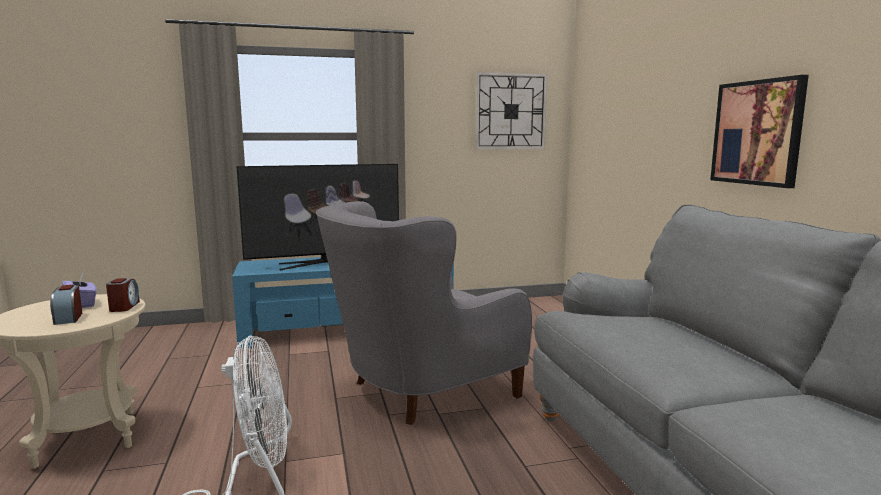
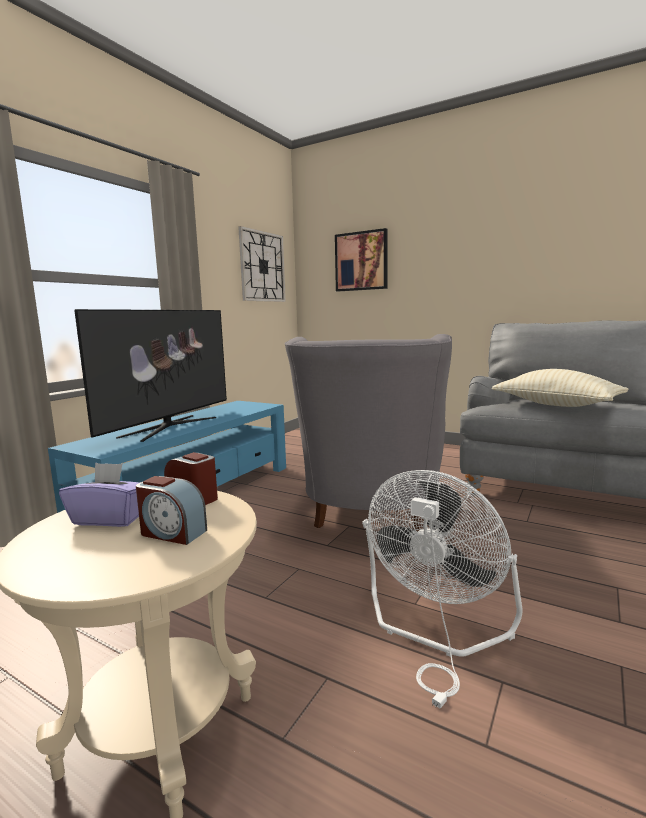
camera: 45 degrees left, 0 degrees up
picture [710,75,809,188] -> picture moved to [335,228,388,292]
none -> beige pillow [491,369,628,407]

